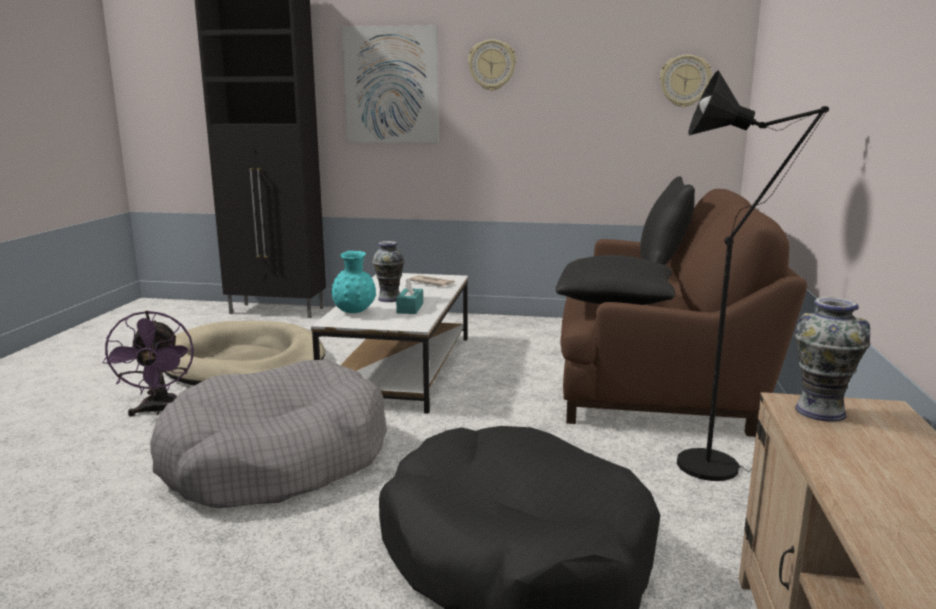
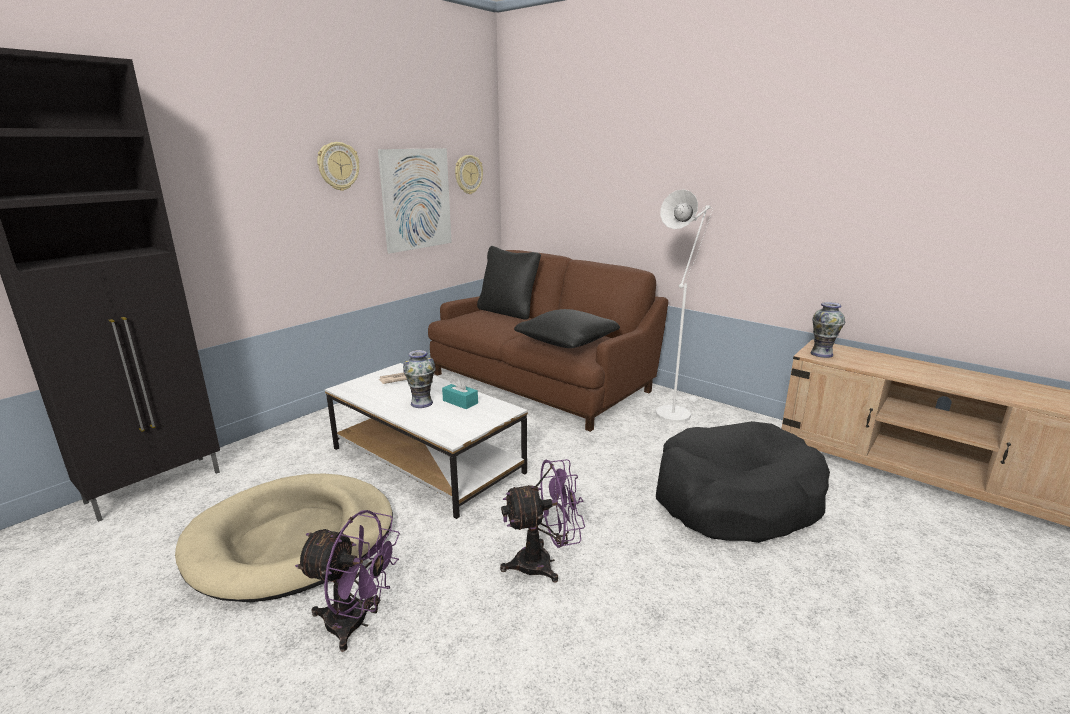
camera: 60 degrees left, 5 degrees up
grey dog bed [150,360,387,508] -> purple fan [500,459,585,583]
turquoise vase [331,251,376,313] -> none
picture [342,25,439,143] -> picture moved to [378,148,452,254]
black floor lamp [677,70,829,481] -> white floor lamp [656,189,713,423]

